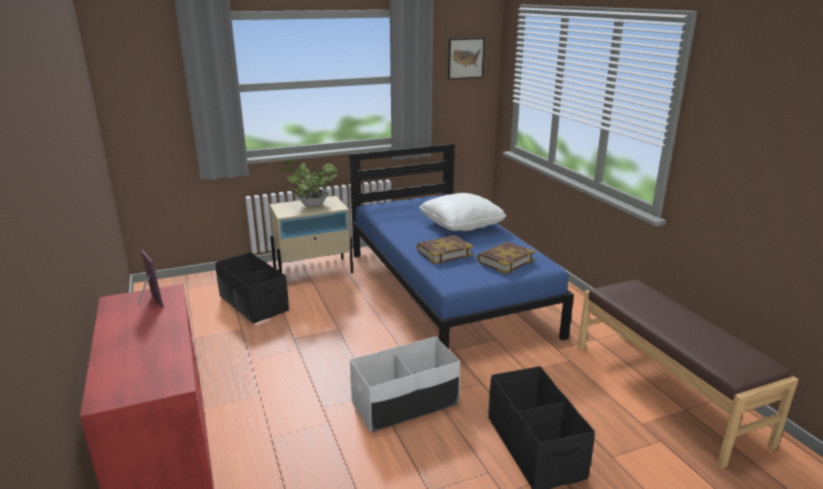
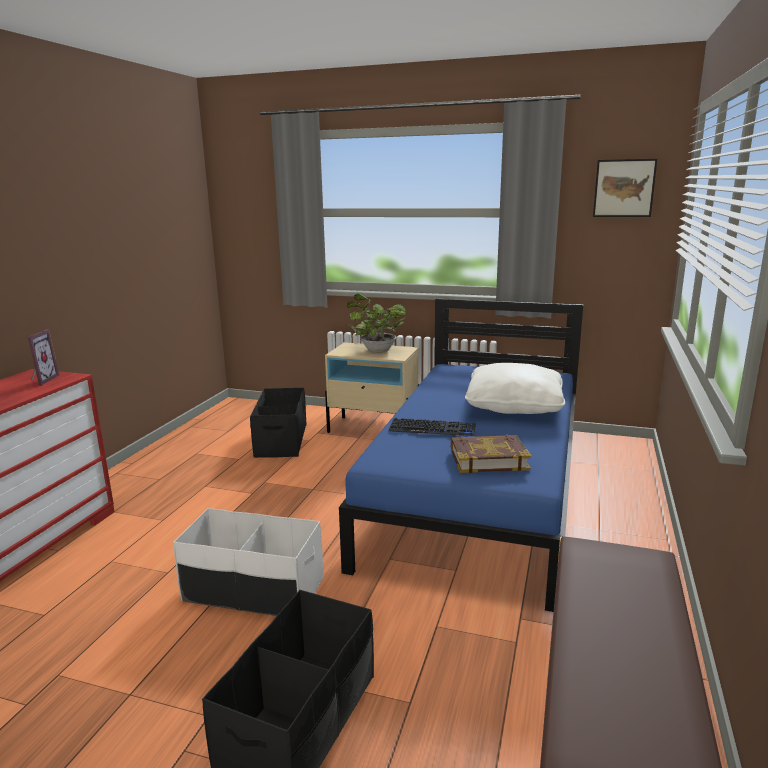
camera: 40 degrees right, 5 degrees down
book [417,235,474,264] -> keyboard [389,418,476,436]

